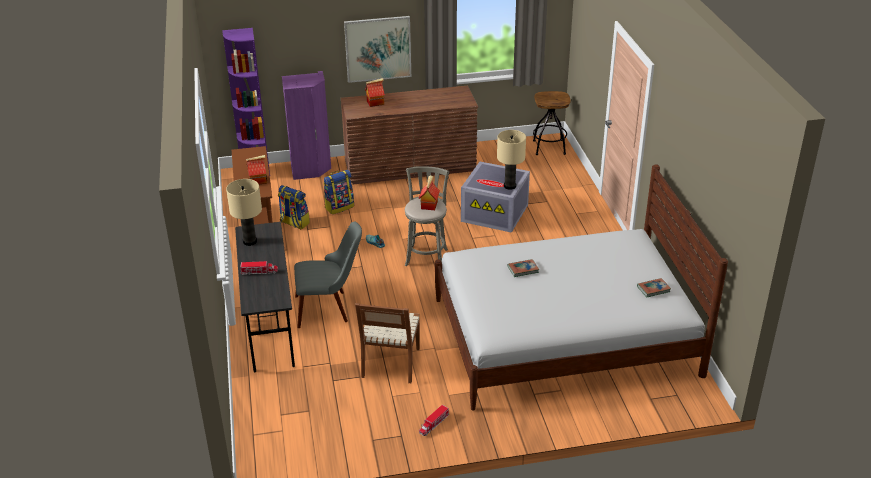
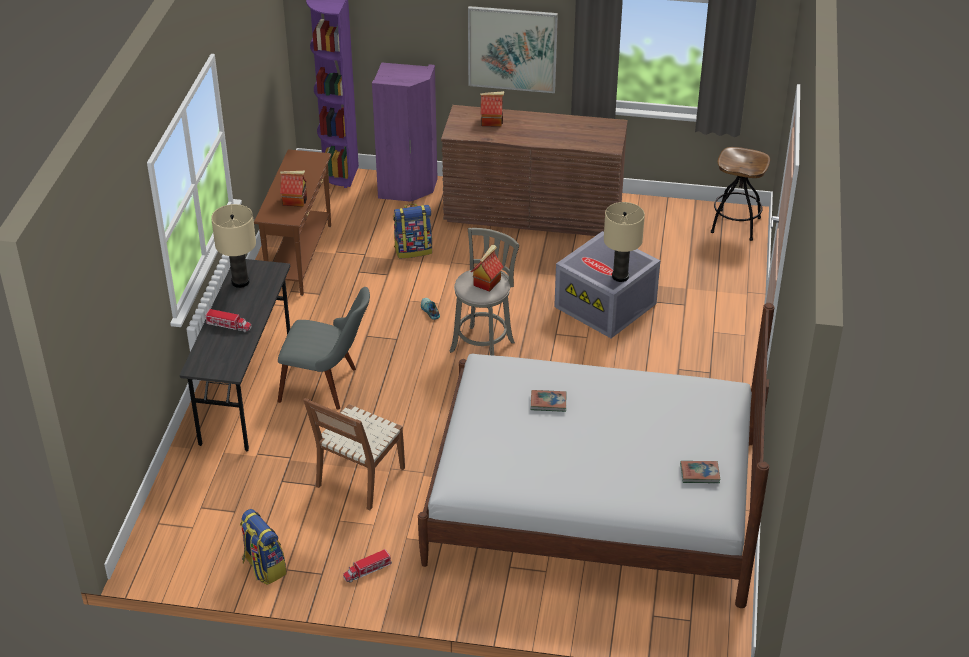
camera: 20 degrees right, 5 degrees up
backpack [278,185,310,230] -> backpack moved to [240,509,287,585]

